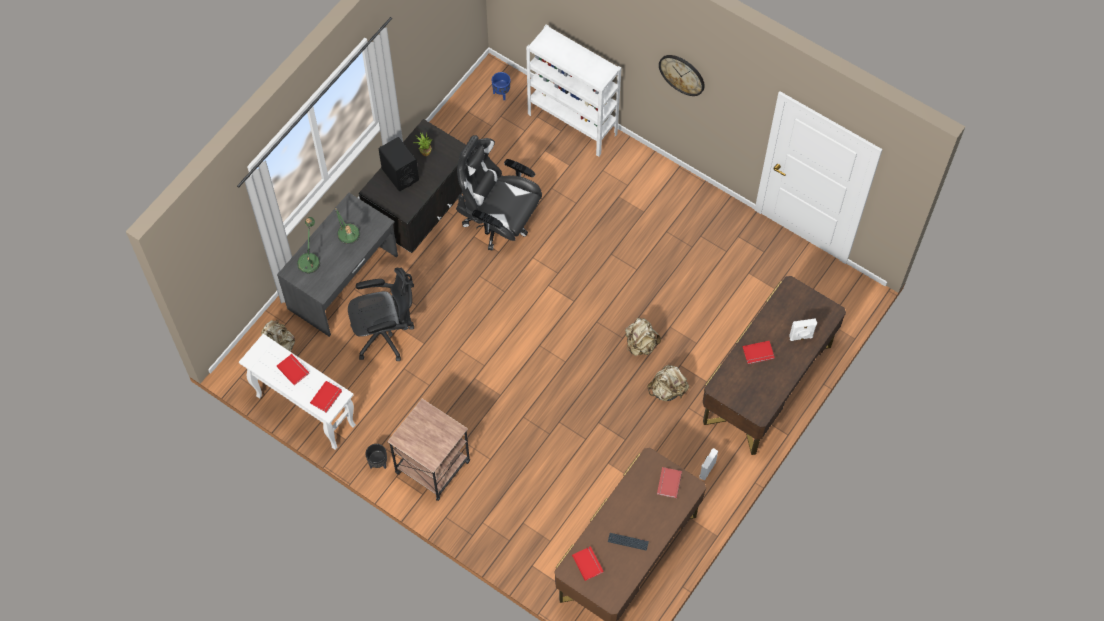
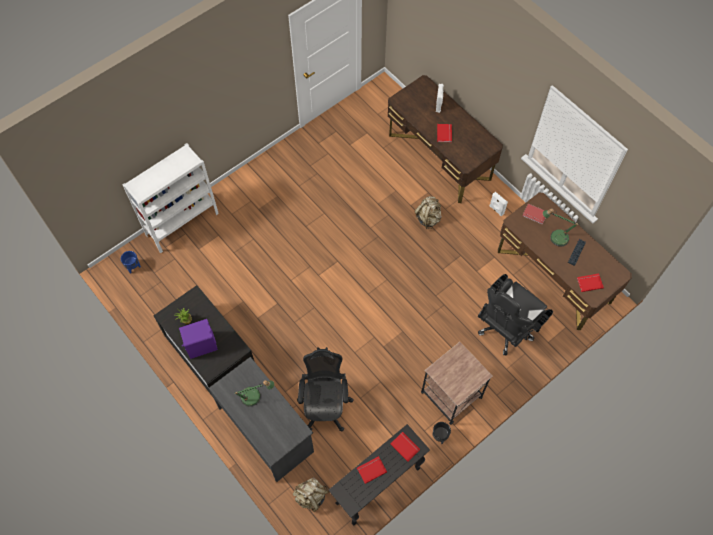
camera: 75 degrees left, 0 degrees up
white console table [239,334,356,450] -> black console table [329,424,430,526]
table lamp [297,217,320,274] -> table lamp moved to [543,208,578,246]
black speaker [379,137,419,191] -> purple speaker [179,319,218,359]
black office chair [456,135,542,250] -> black office chair moved to [478,274,553,355]
beige backpack [625,318,661,356] -> none
wall clock [659,55,705,96] -> none

